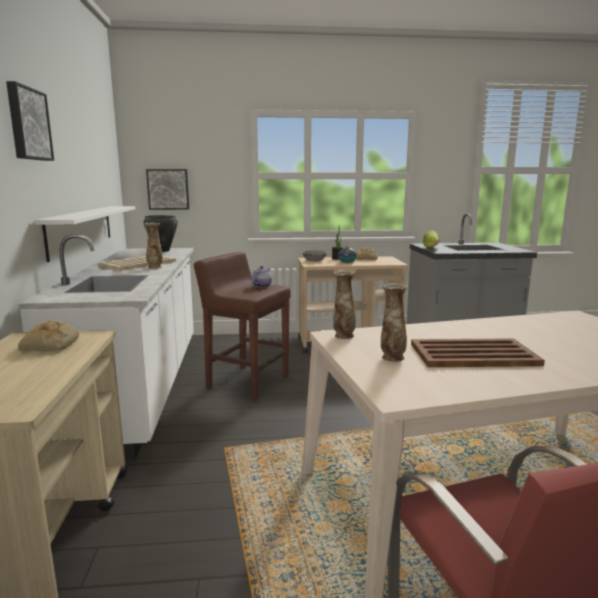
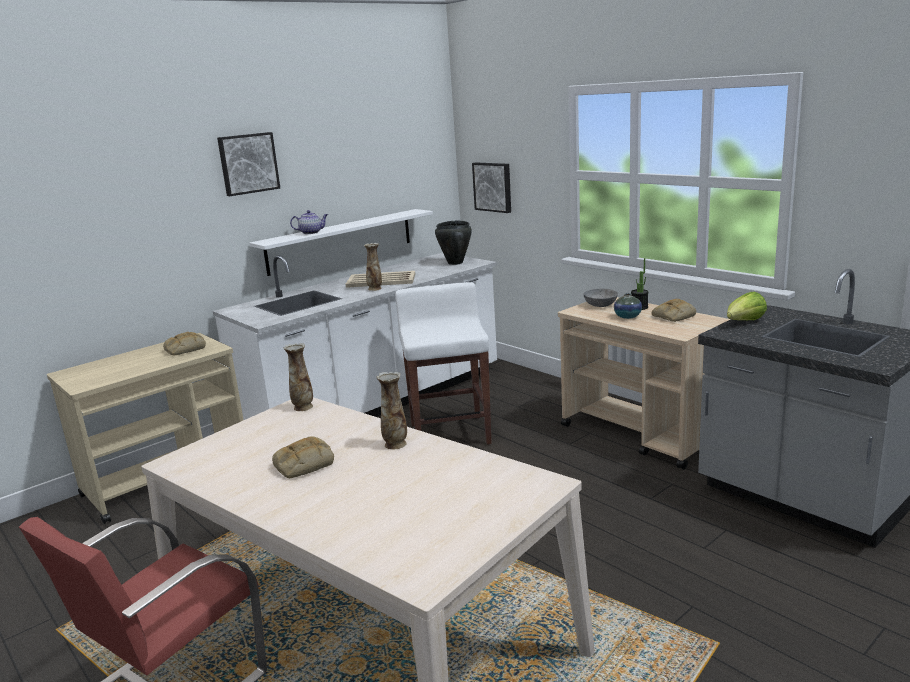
camera: 55 degrees right, 5 degrees up
brown stool [194,252,291,400] -> white stool [395,282,492,444]
teapot [251,266,272,288] -> teapot moved to [290,210,328,234]
vase [381,283,408,362] -> vase moved to [377,372,407,449]
brown tray [411,338,545,367] -> bread [272,437,334,479]

